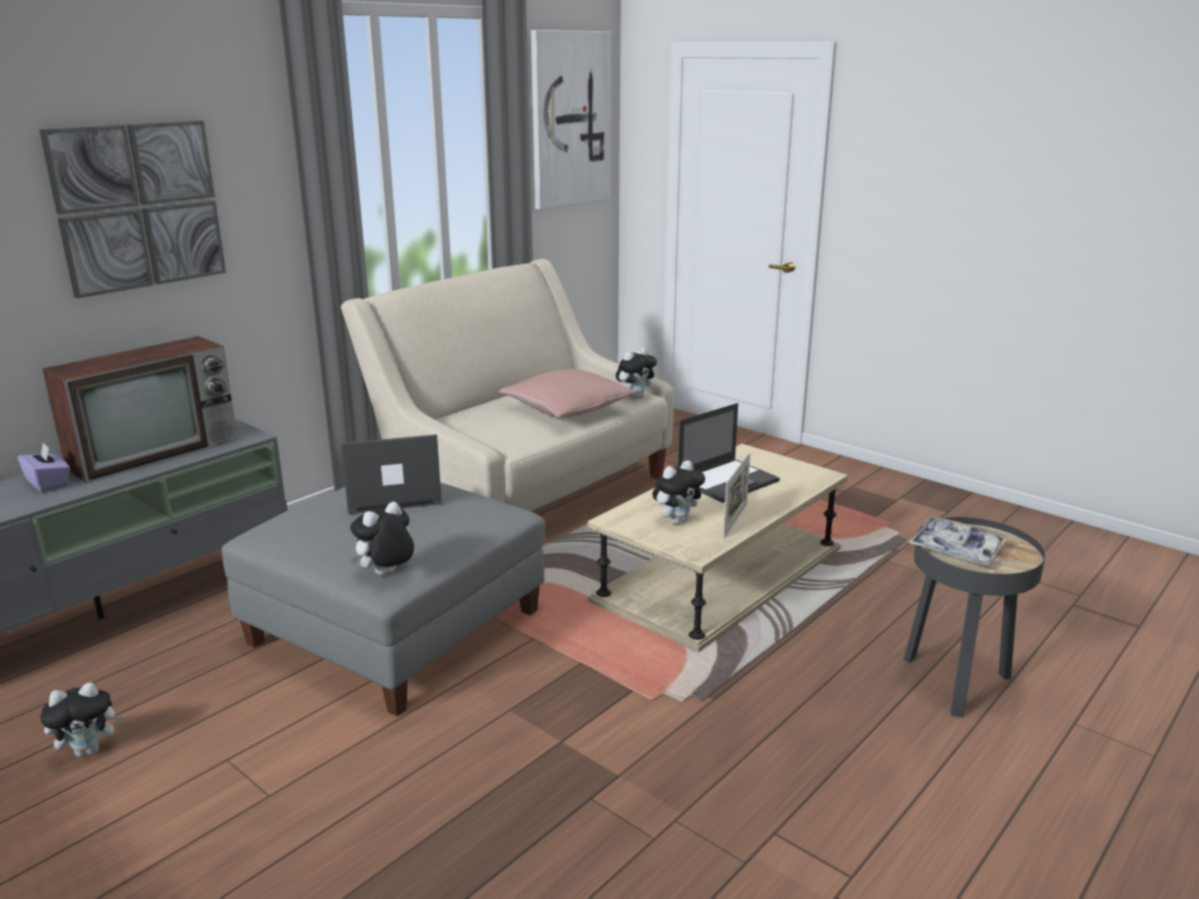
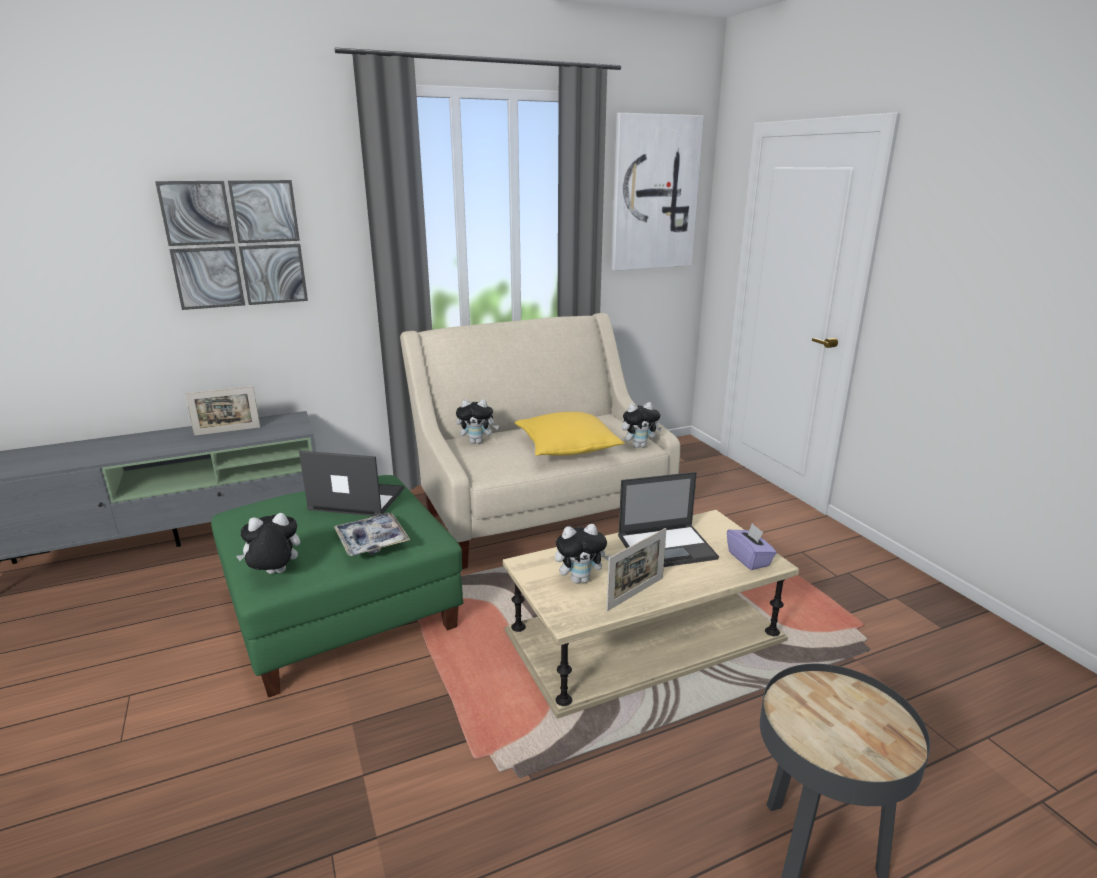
camera: 25 degrees right, 0 degrees up
purple tissue box [18,443,70,492] -> purple tissue box moved to [727,523,777,570]
plush toy [40,683,125,757] -> plush toy moved to [456,399,499,444]
television [42,336,238,483] -> picture frame [185,386,260,436]
grey ottoman [222,482,545,716] -> green ottoman [211,475,464,698]
pink pillow [499,369,636,418] -> yellow pillow [515,412,625,456]
tray [908,516,1009,565] -> tray moved to [334,512,410,556]

